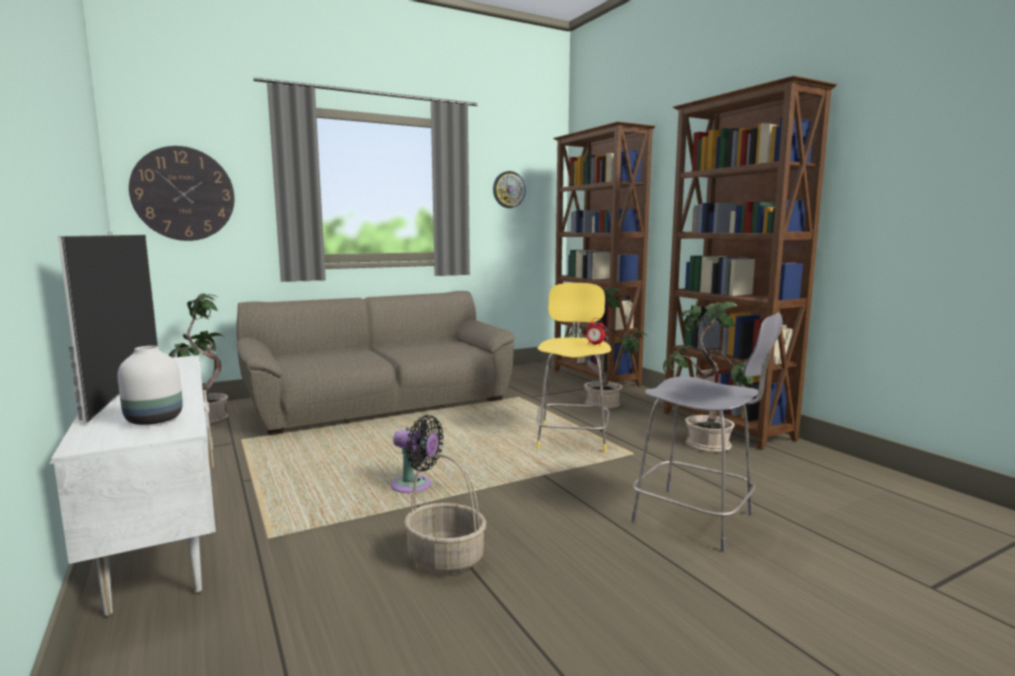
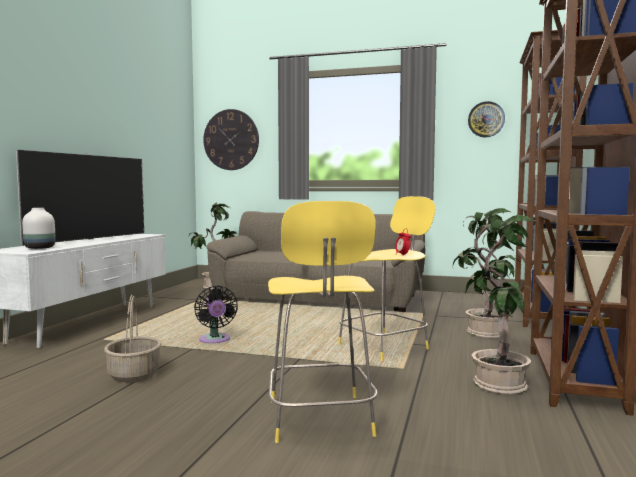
camera: 45 degrees right, 5 degrees down
grey stool [631,313,783,552] -> yellow stool [268,201,378,443]

